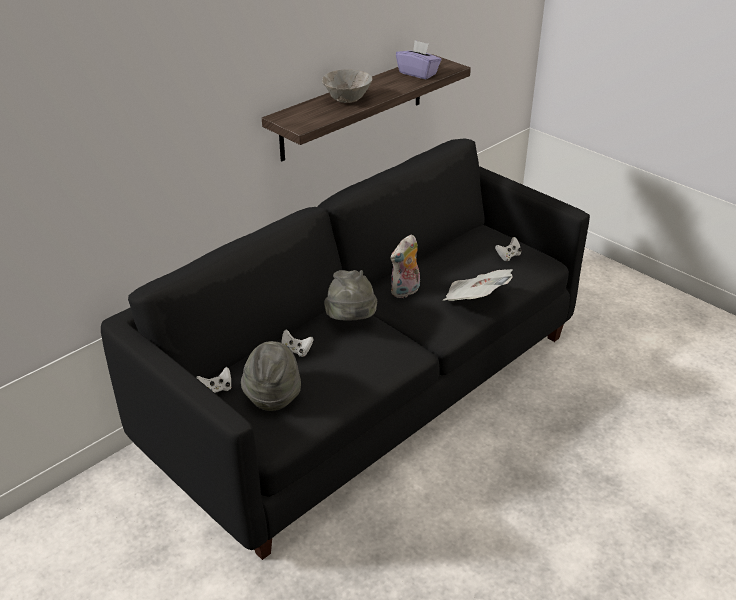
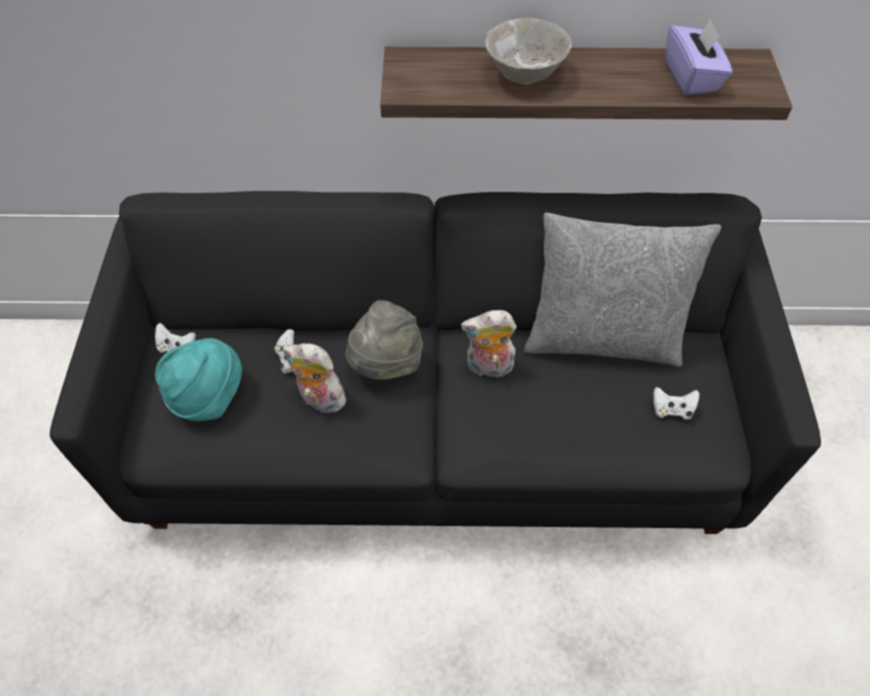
camera: 45 degrees right, 20 degrees up
grey hat [241,341,301,411] -> turquoise hat [155,338,242,421]
newspaper [443,269,513,301] -> none
none -> plush toy [282,343,346,413]
none -> grey pillow [524,213,721,367]

